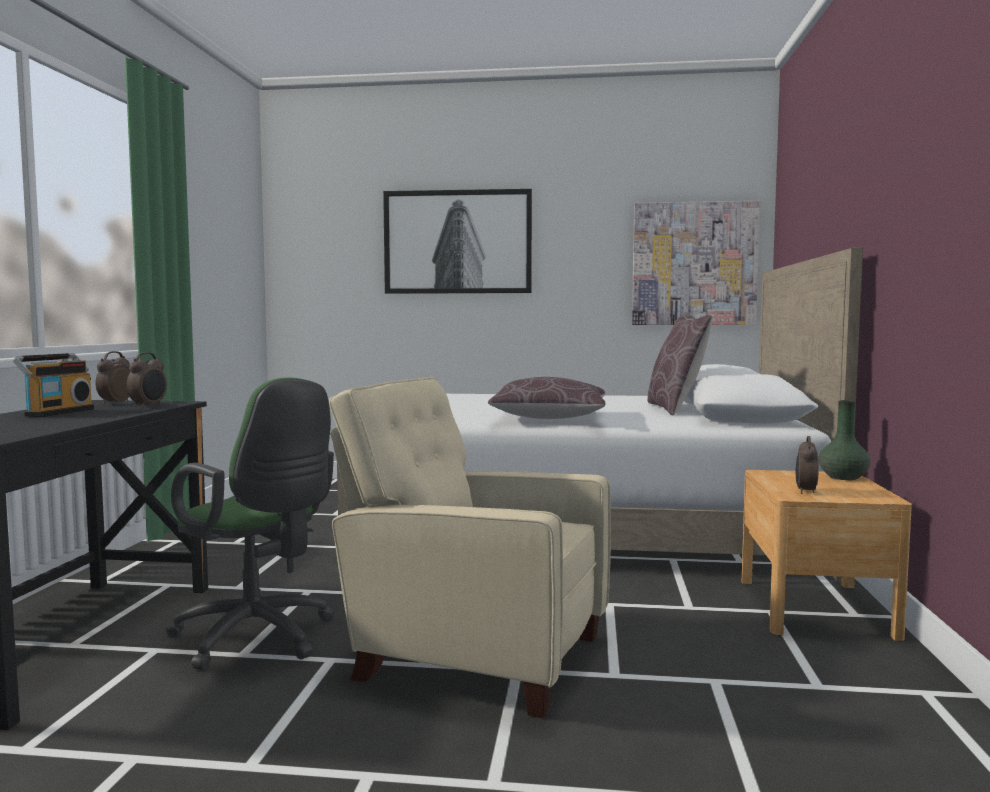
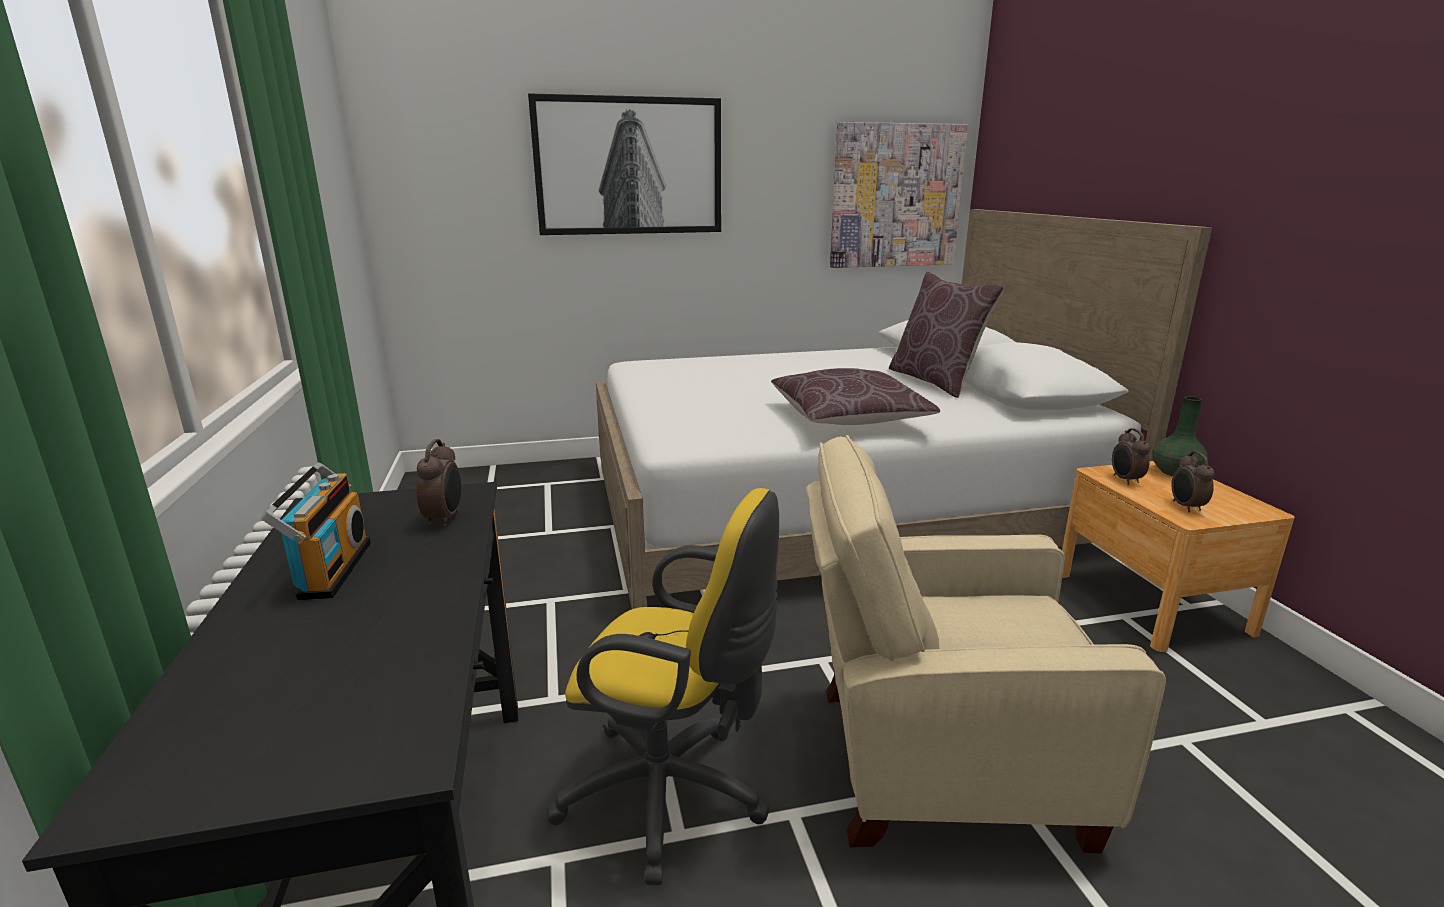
camera: 20 degrees left, 15 degrees up
alarm clock [96,351,131,405] -> alarm clock moved to [1112,428,1150,485]
green office chair [166,378,335,670] -> yellow office chair [546,488,779,885]

